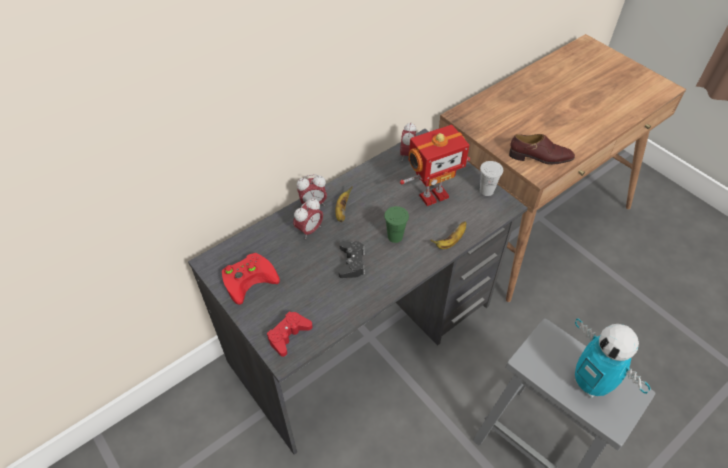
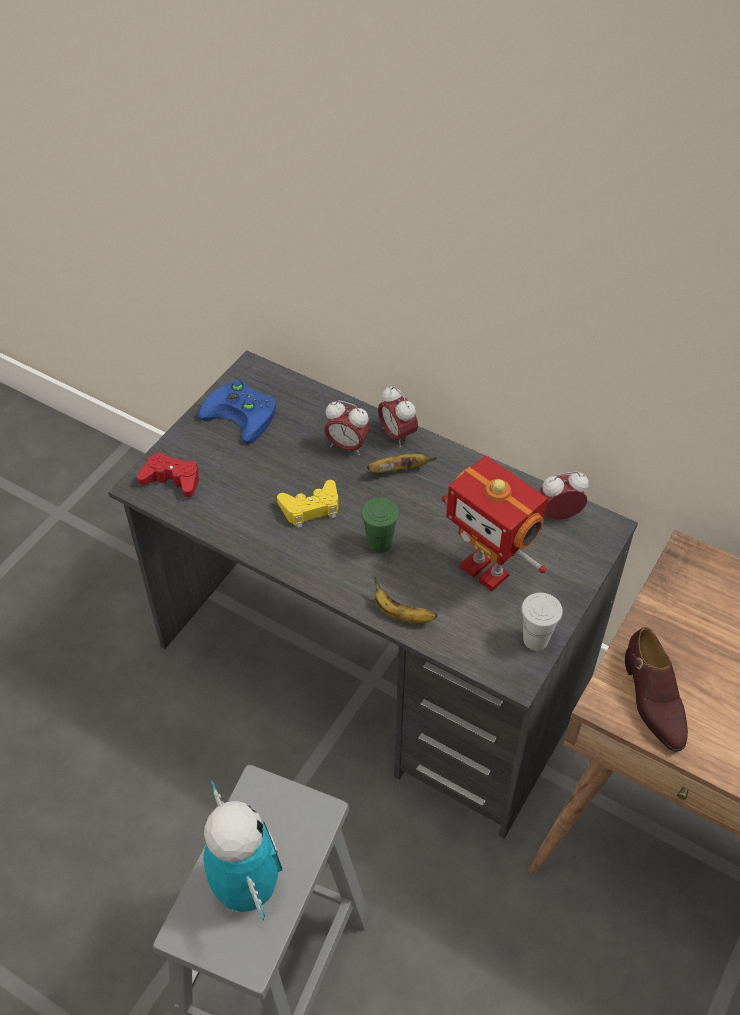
camera: 70 degrees right, 0 degrees up
red game controller [222,253,280,305] -> blue game controller [198,380,276,444]
black game controller [338,241,365,278] -> yellow game controller [277,480,338,528]
toy robot [574,318,651,398] -> toy robot turned 120 degrees clockwise [203,780,282,920]

